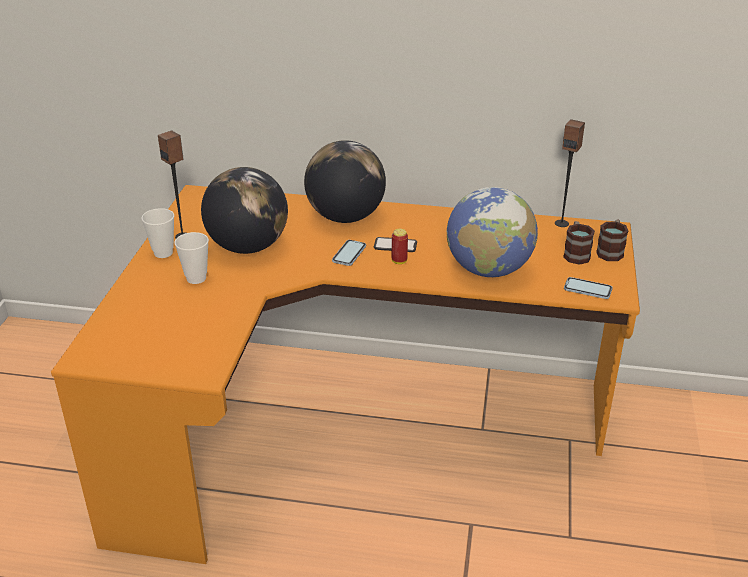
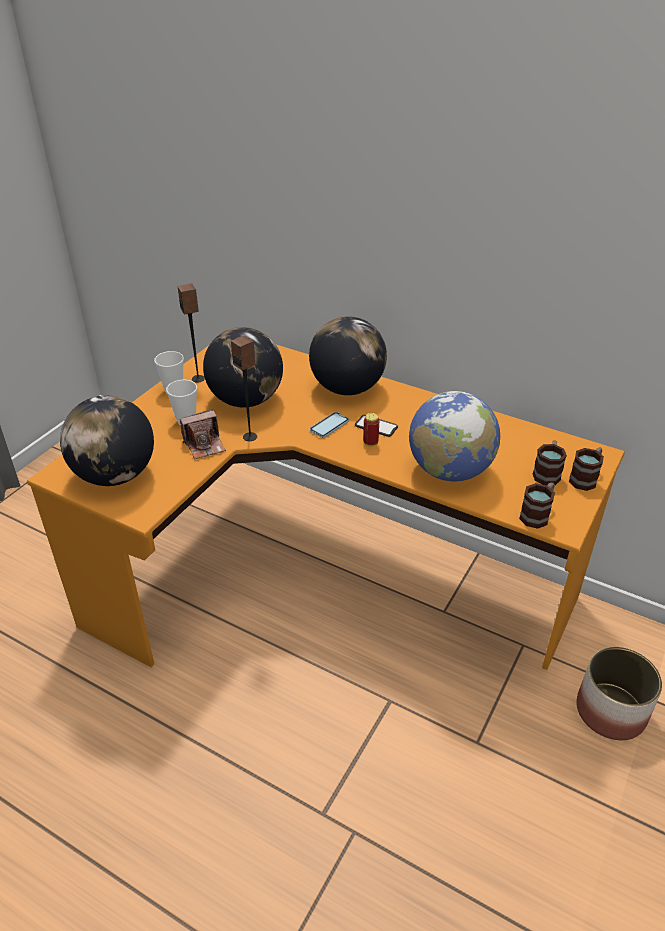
camera: 20 degrees right, 5 degrees up
speaker [555,119,585,227] -> speaker moved to [231,335,257,441]
phone [564,277,613,299] -> mug [519,482,555,529]
none -> globe [60,396,154,486]
none -> camera [180,409,226,459]
none -> planter [576,647,662,740]

